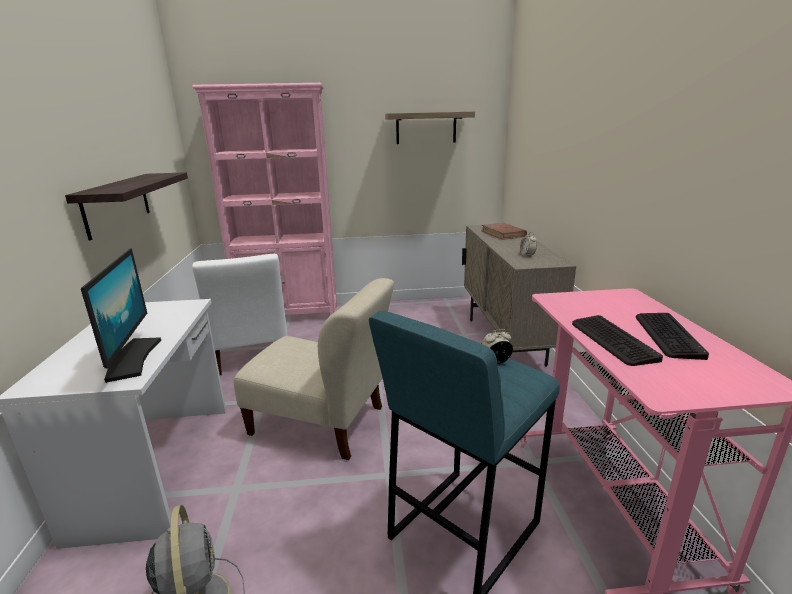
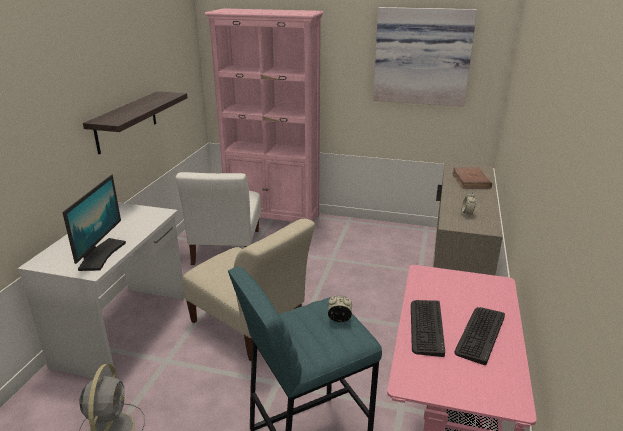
camera: 20 degrees right, 5 degrees up
shelf [385,111,475,144] -> picture [373,7,477,107]

